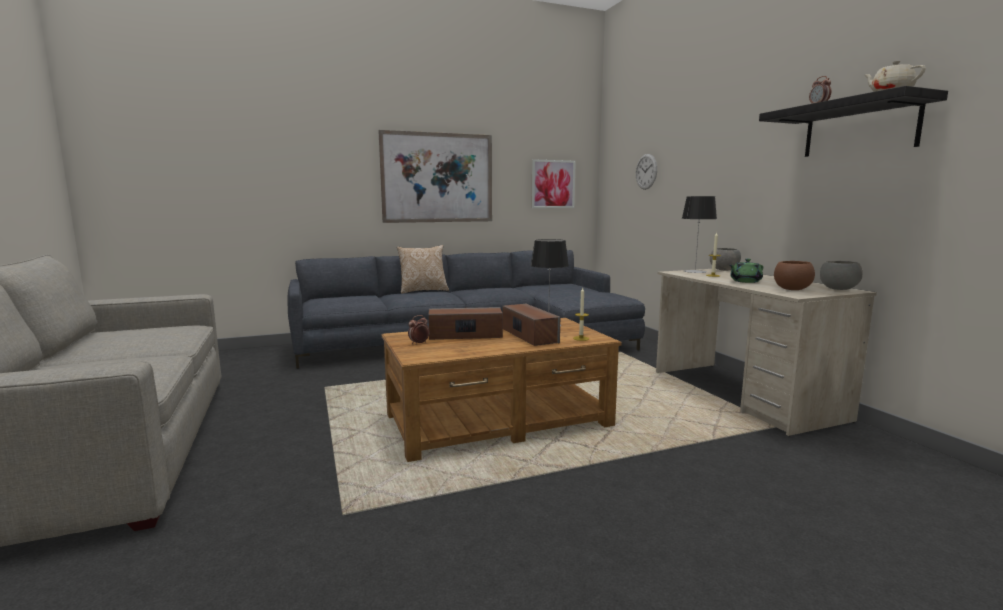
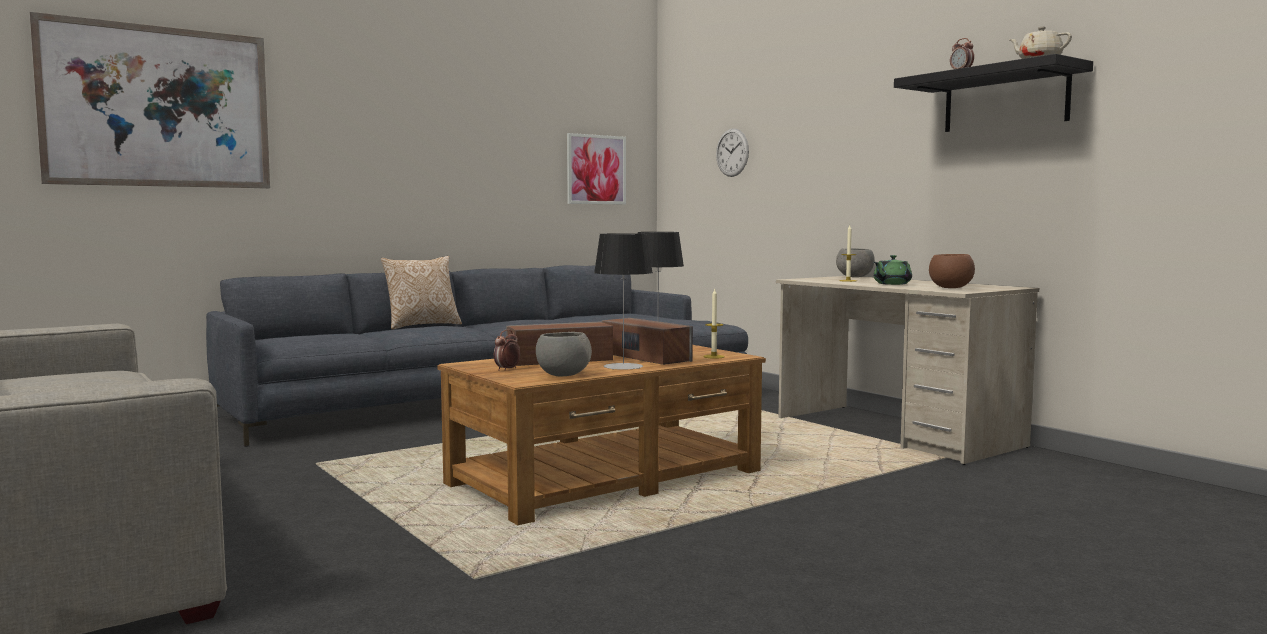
camera: 15 degrees left, 5 degrees down
picture [378,130,492,223] -> picture moved to [30,12,270,188]
table lamp [682,196,717,273] -> table lamp moved to [594,233,653,370]
grey bowl [820,261,863,290] -> grey bowl moved to [536,332,592,376]

